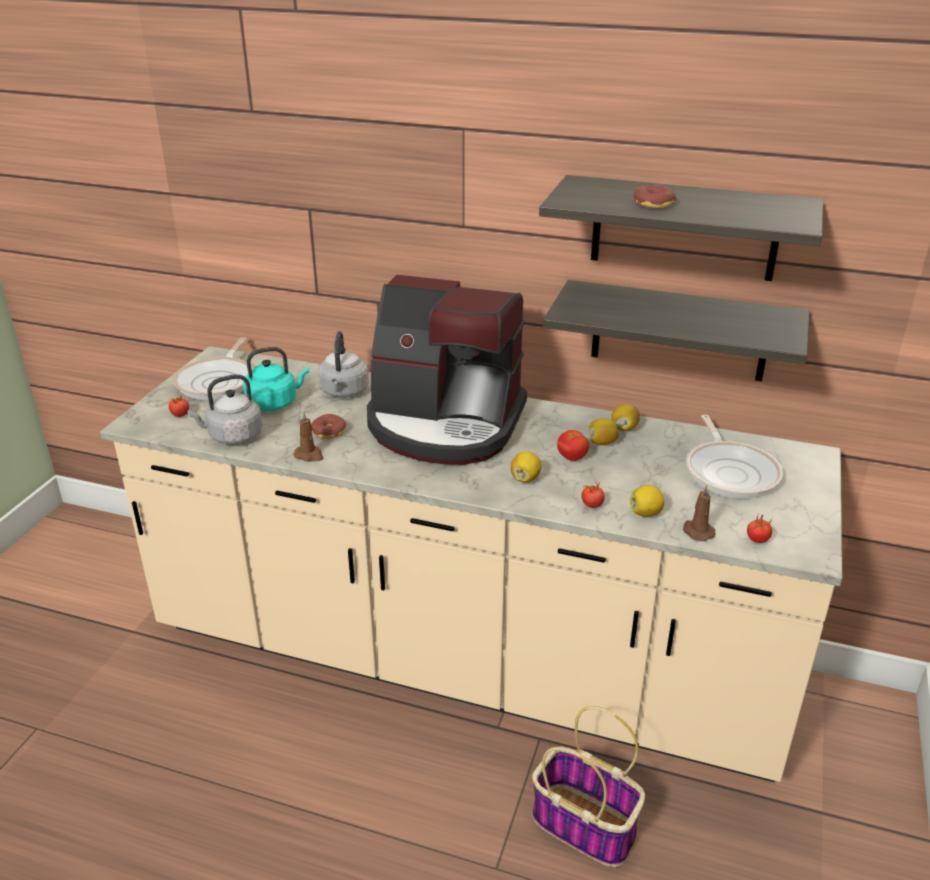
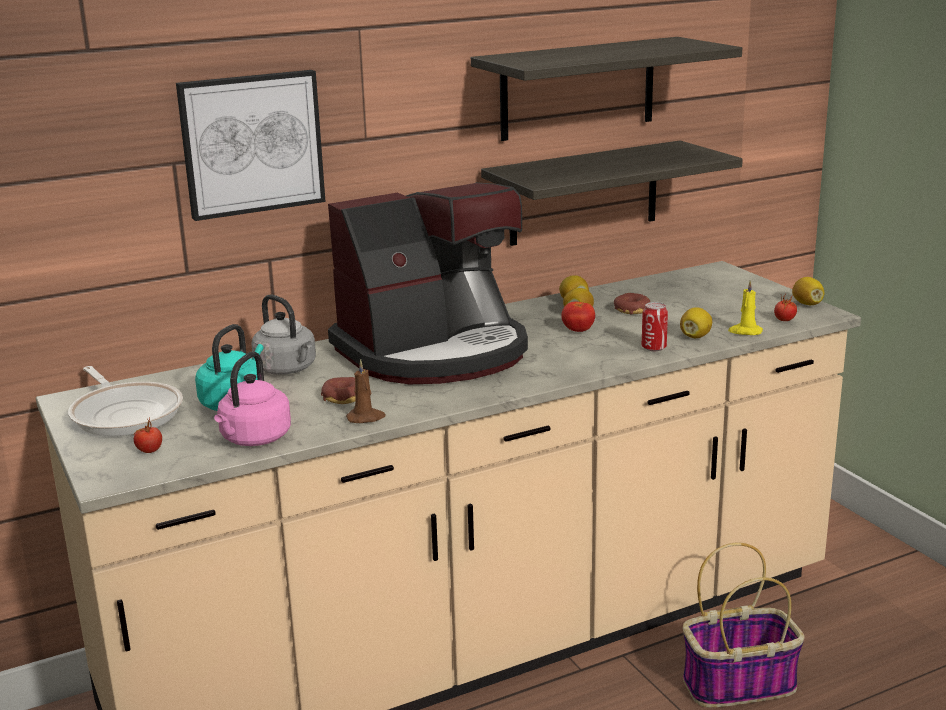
camera: 45 degrees left, 10 degrees down
grey kettle [187,374,263,444] -> pink kettle [214,351,291,446]
lemon [511,451,541,483] -> lemon moved to [792,277,825,305]
tomato [582,482,605,508] -> can [642,302,668,351]
donut [634,185,676,209] -> donut moved to [614,293,650,315]
brown candle [683,485,716,541] -> yellow candle [728,280,763,335]
frying pan [686,415,783,498] -> none
none -> picture [176,70,326,221]

